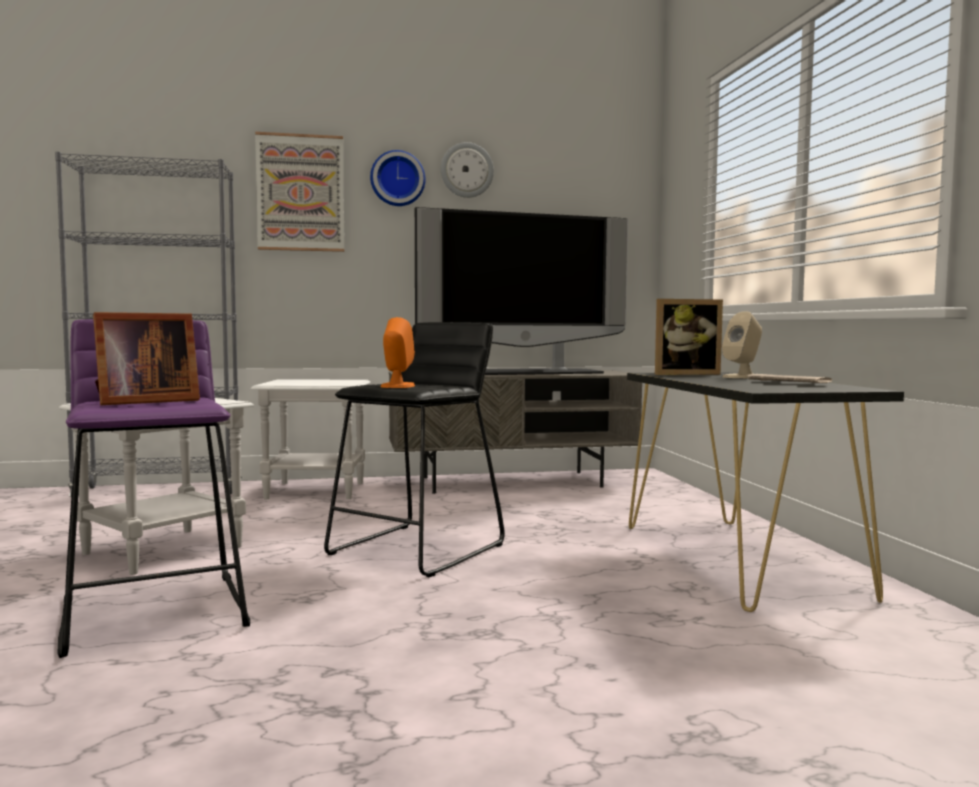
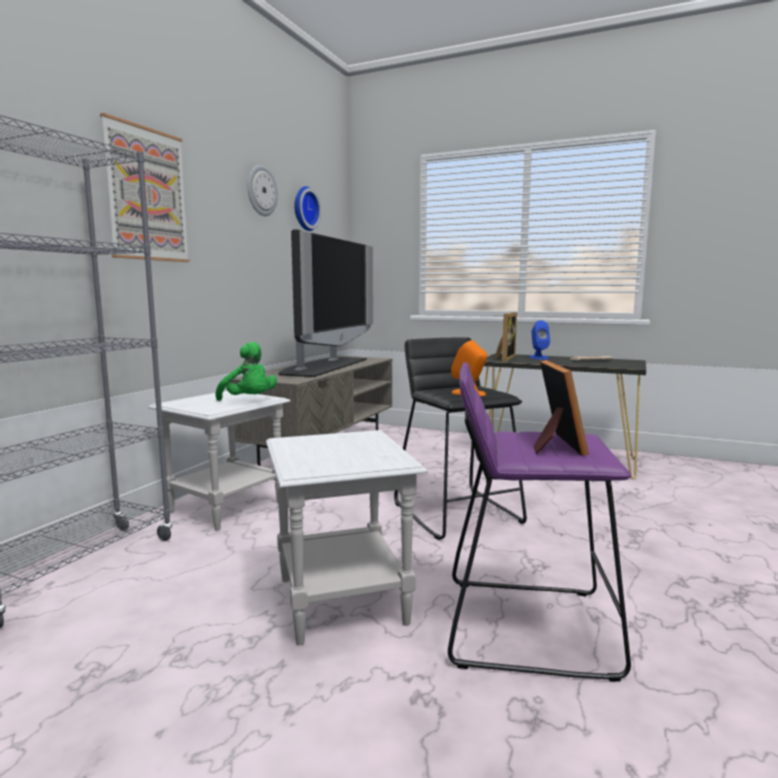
camera: 55 degrees left, 5 degrees up
wall clock [370,150,425,206] -> wall clock moved to [294,186,321,231]
beige speaker [722,311,762,378] -> blue speaker [529,320,550,359]
none -> green plush toy [215,342,277,401]

